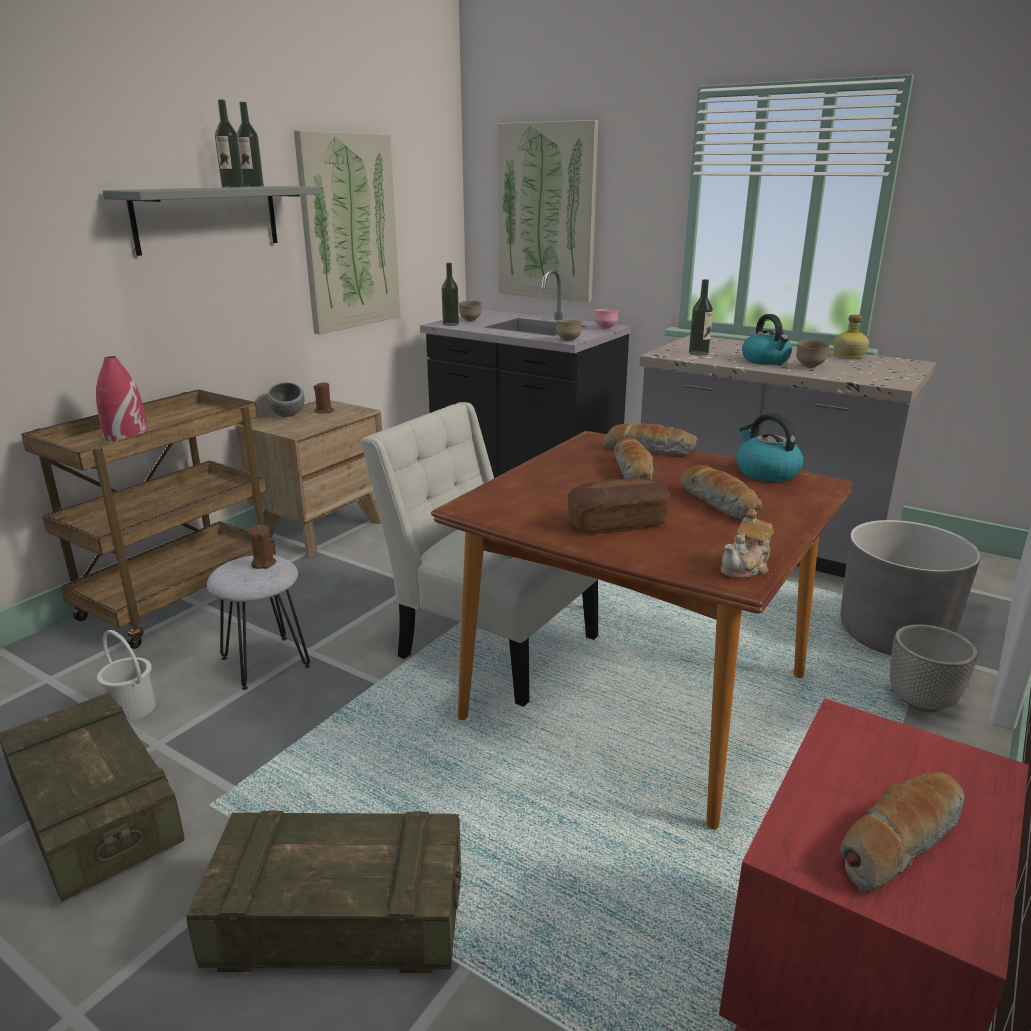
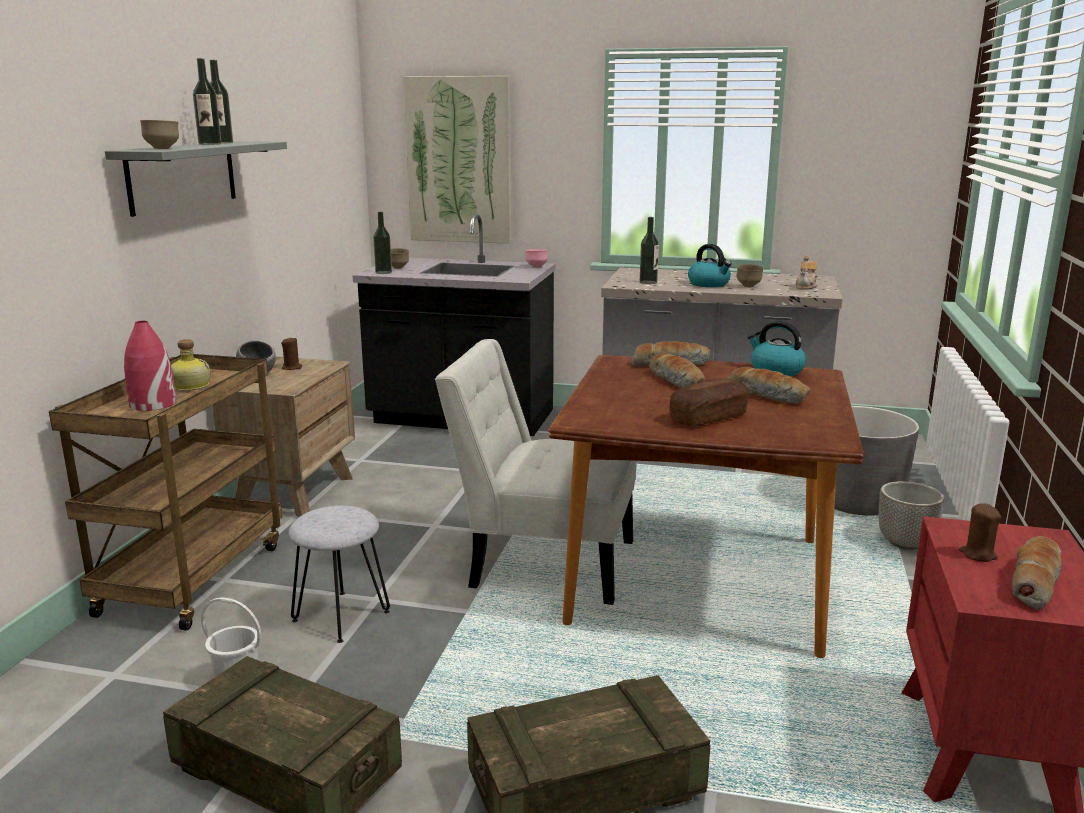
camera: 20 degrees left, 5 degrees down
brown candle [250,525,276,569] -> brown candle moved to [959,503,1001,562]
picture [294,130,401,334] -> none
brown bowl [556,320,582,341] -> brown bowl moved to [140,120,179,149]
teapot [721,509,774,579] -> teapot moved to [795,256,817,289]
bottle [834,315,870,358] -> bottle moved to [171,339,211,391]

